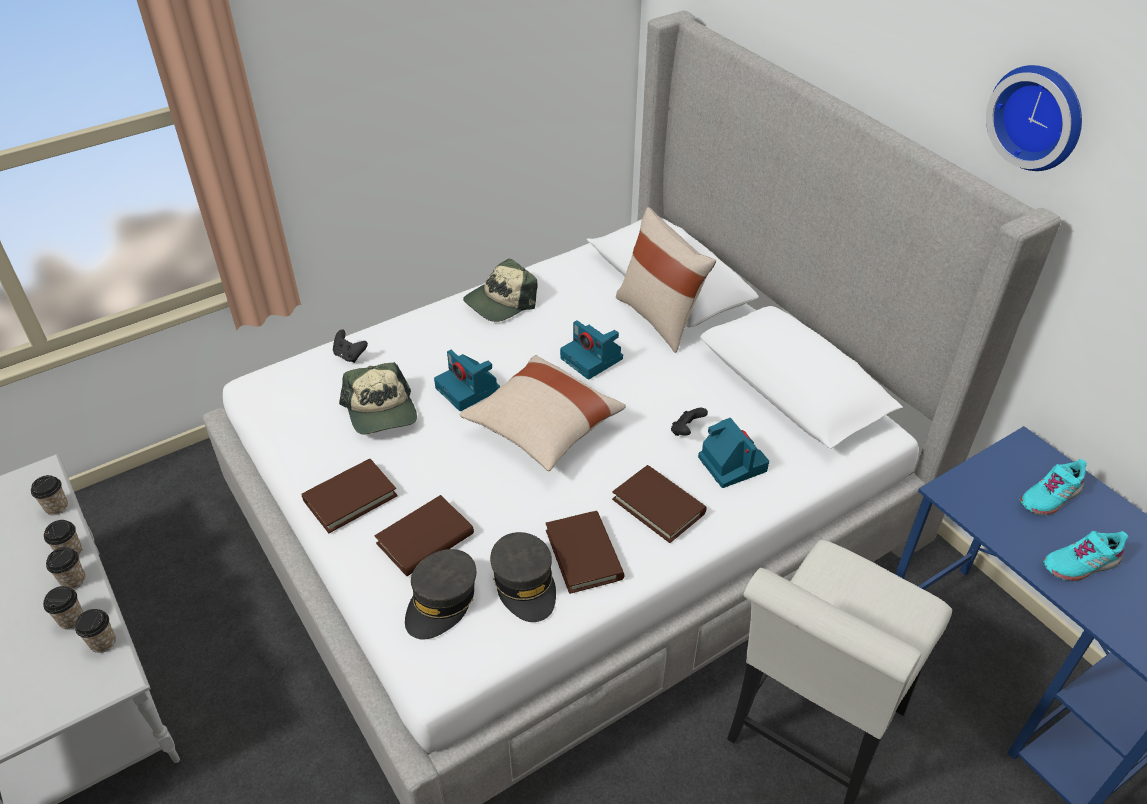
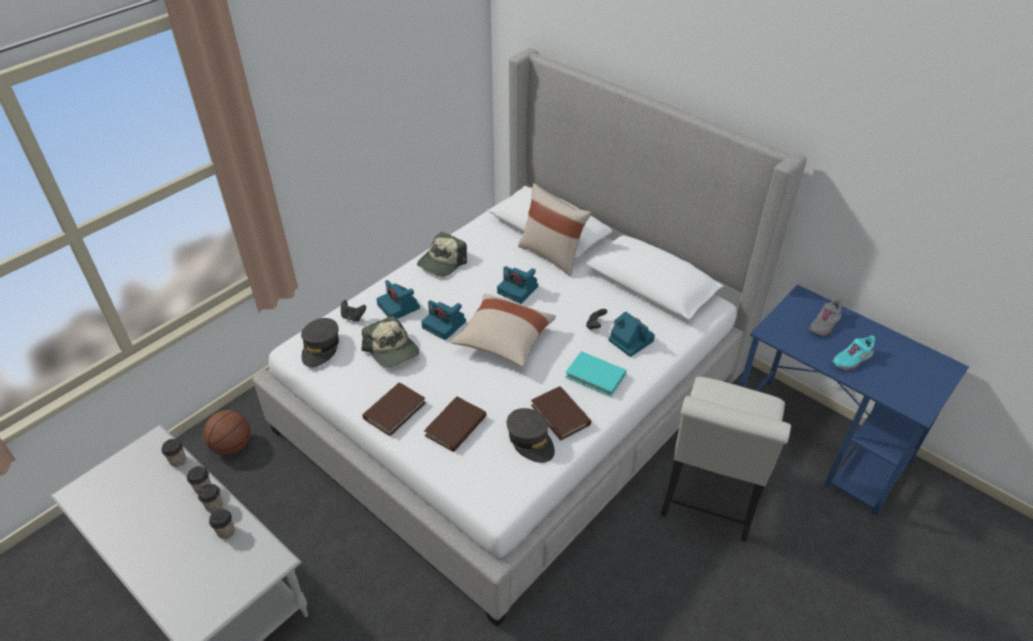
camera: 15 degrees left, 0 degrees up
cup [75,609,115,653] -> none
grey cap [405,549,476,640] -> grey cap moved to [301,318,339,367]
brown book [612,465,707,543] -> turquoise book [565,351,626,397]
wall clock [986,65,1082,171] -> none
turquoise shoe [1020,459,1087,516] -> grey shoe [809,298,842,336]
none -> basketball [203,410,250,455]
none -> camera [376,280,420,319]

